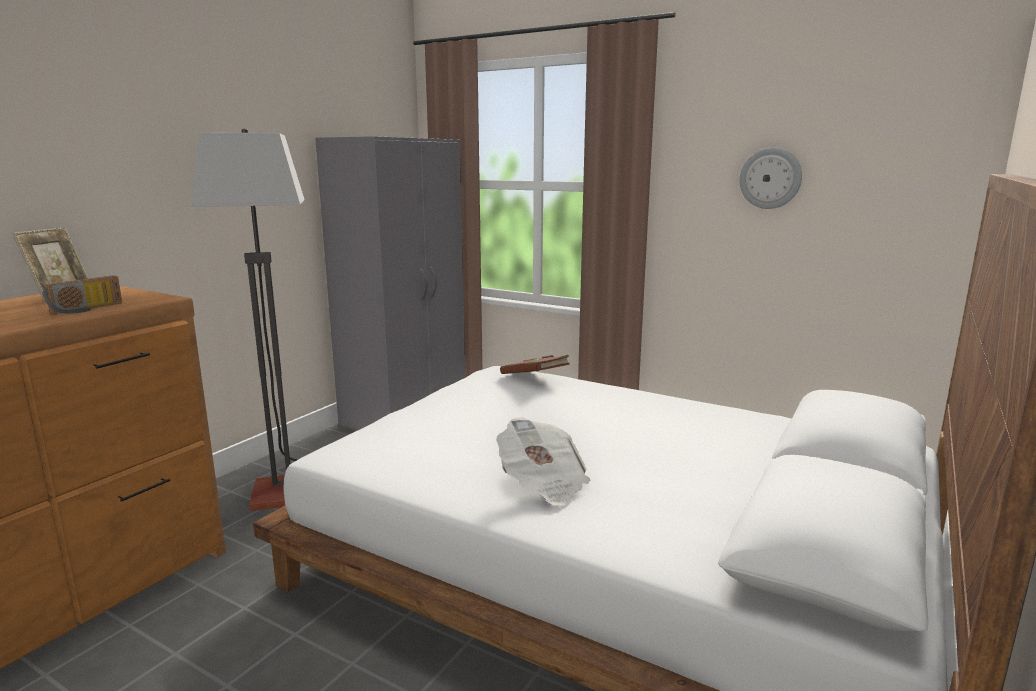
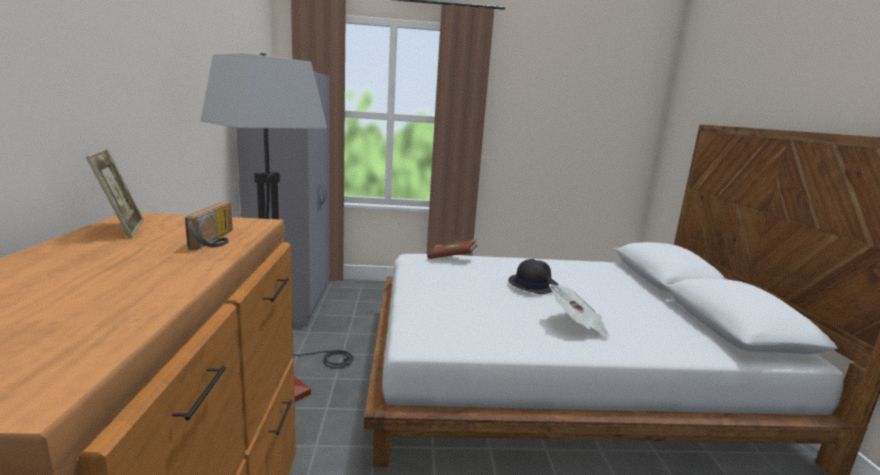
camera: 35 degrees left, 0 degrees up
wall clock [739,148,802,209] -> none
none -> black hat [508,259,559,294]

